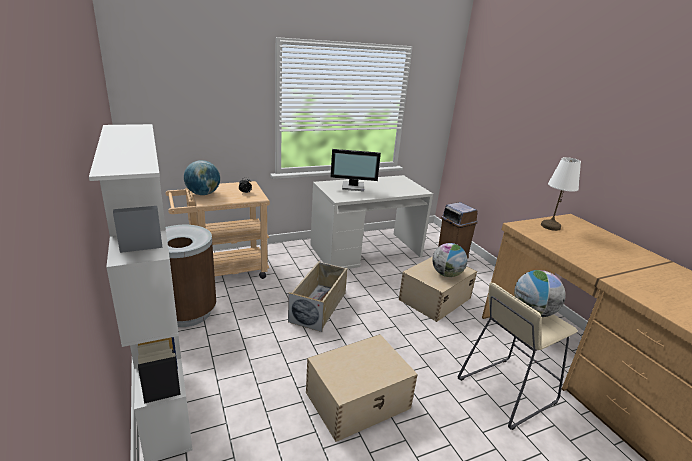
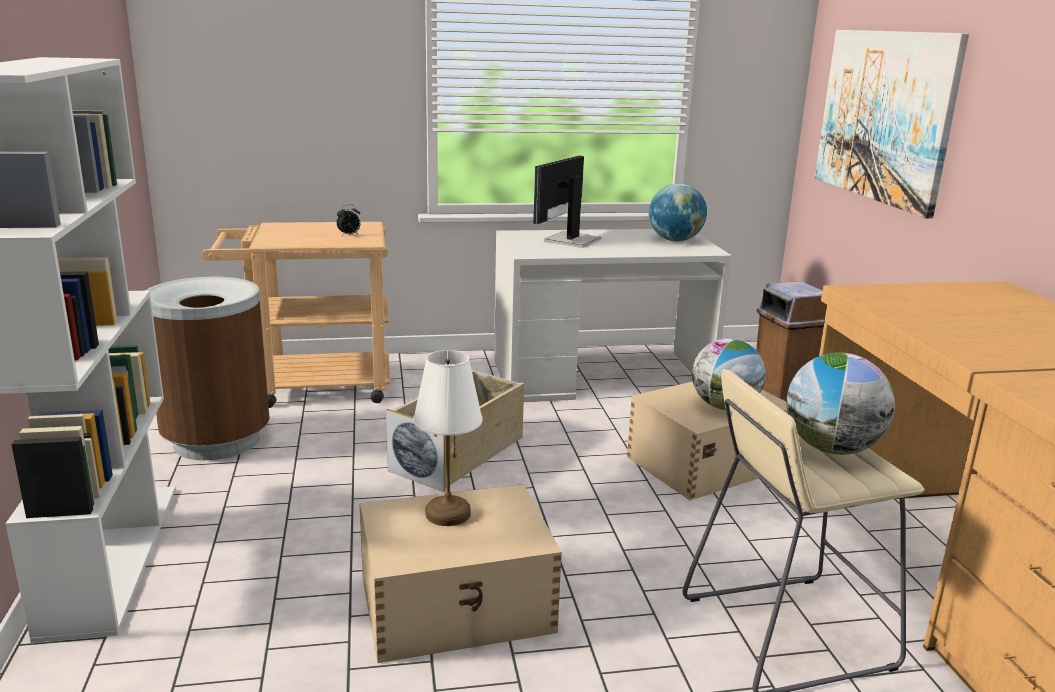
camera: 15 degrees right, 5 degrees down
globe [184,160,220,195] -> globe moved to [649,183,707,241]
monitor [331,149,381,191] -> monitor turned 105 degrees clockwise [533,156,601,248]
white table lamp [541,157,581,231] -> white table lamp moved to [413,350,482,526]
none -> picture [815,30,969,218]

